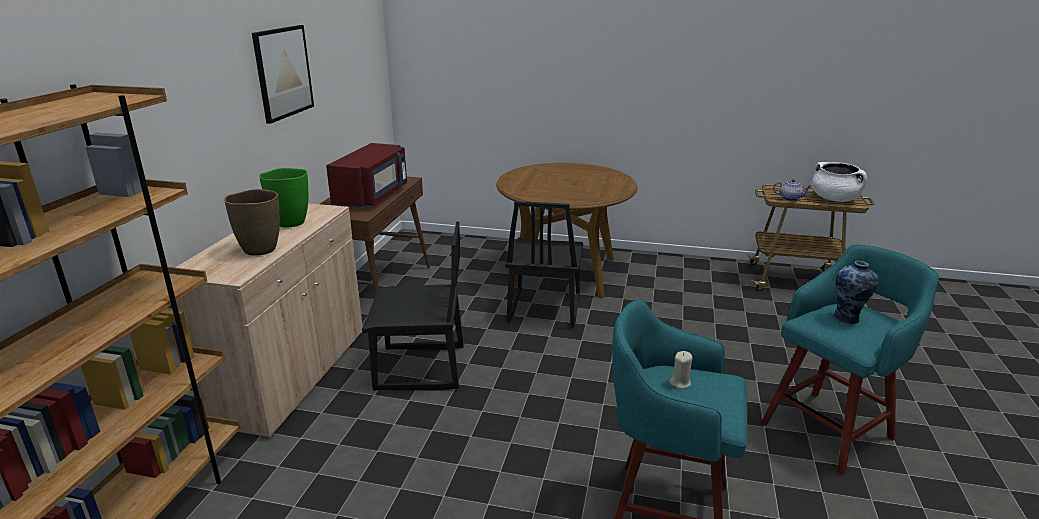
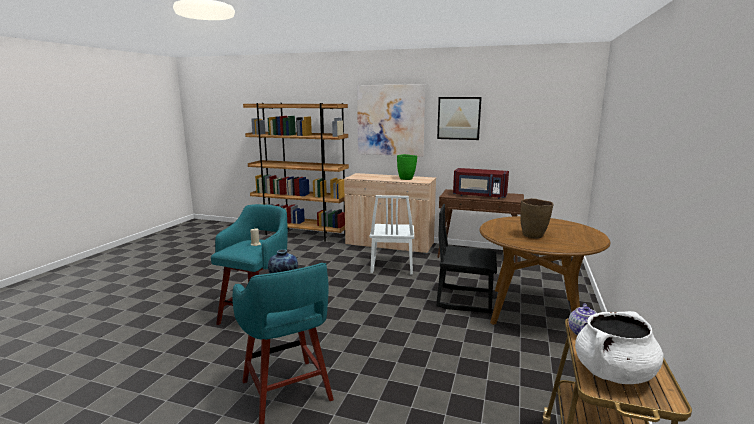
camera: 95 degrees right, 10 degrees down
brown vase [224,189,280,256] -> brown vase moved to [520,198,553,238]
black chair [362,221,464,391] -> white chair [370,195,414,275]
none -> picture [357,84,425,157]

